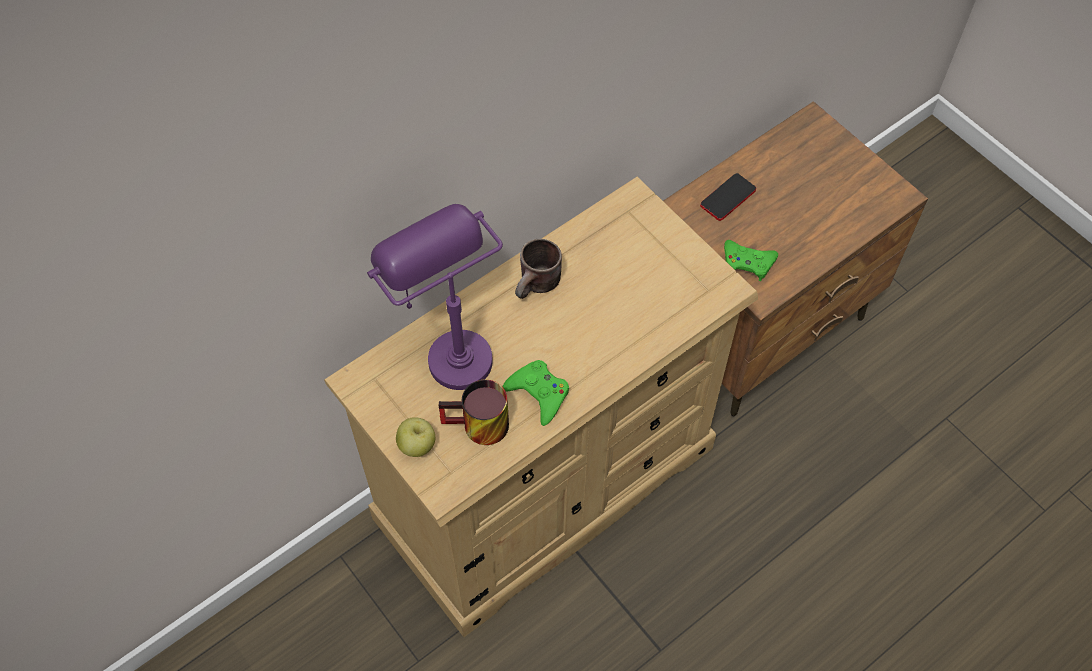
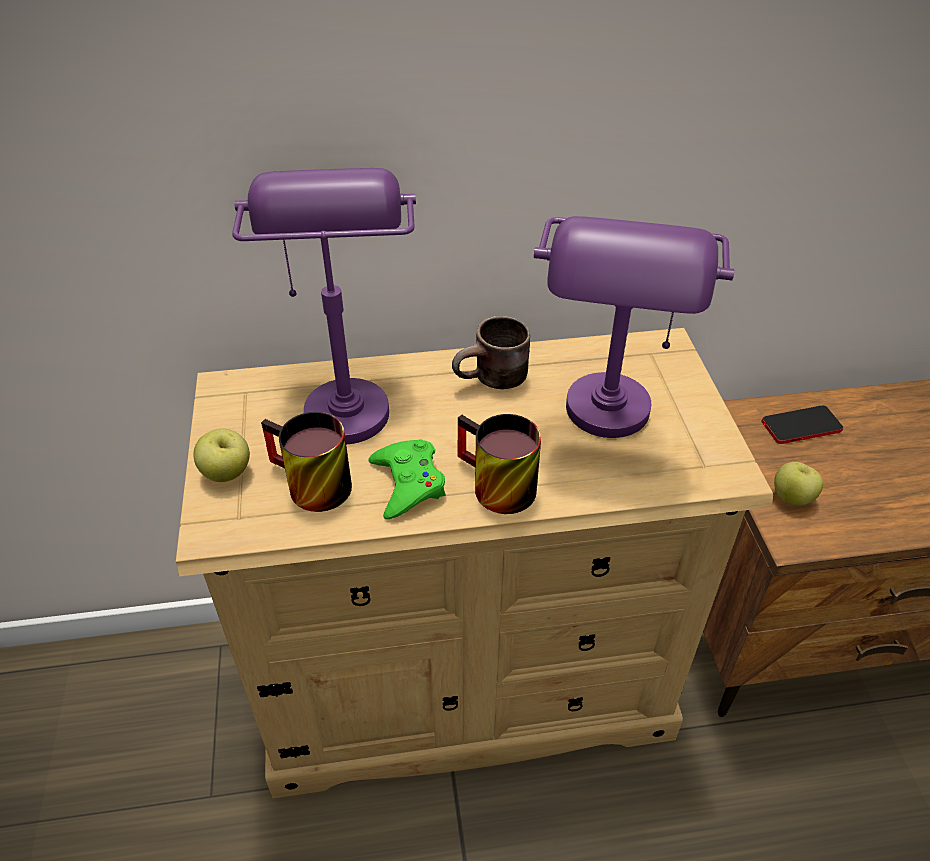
camera: 30 degrees right, 15 degrees down
green game controller [724,240,778,281] -> apple [774,462,823,506]
none -> mug [457,414,541,514]
none -> purple table lamp [534,216,734,438]

